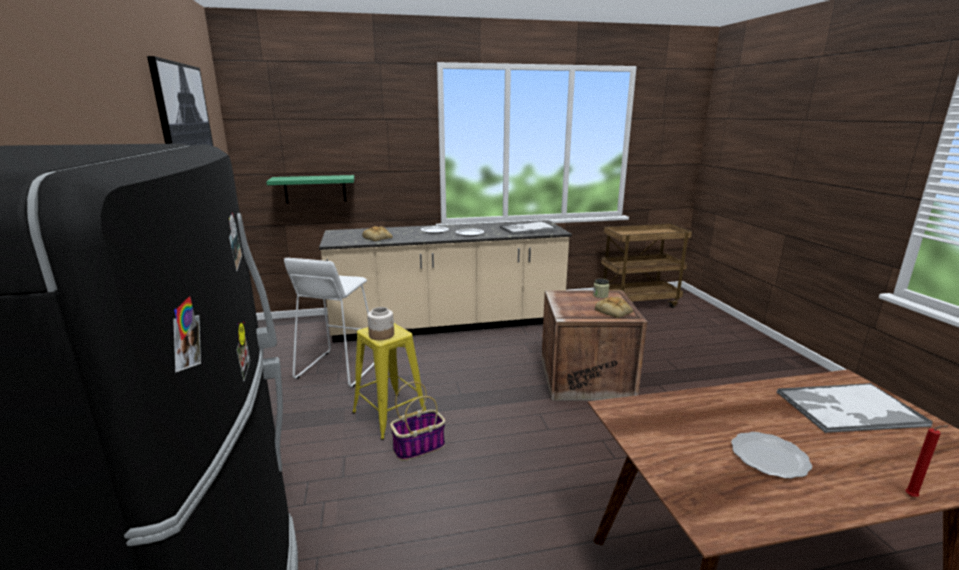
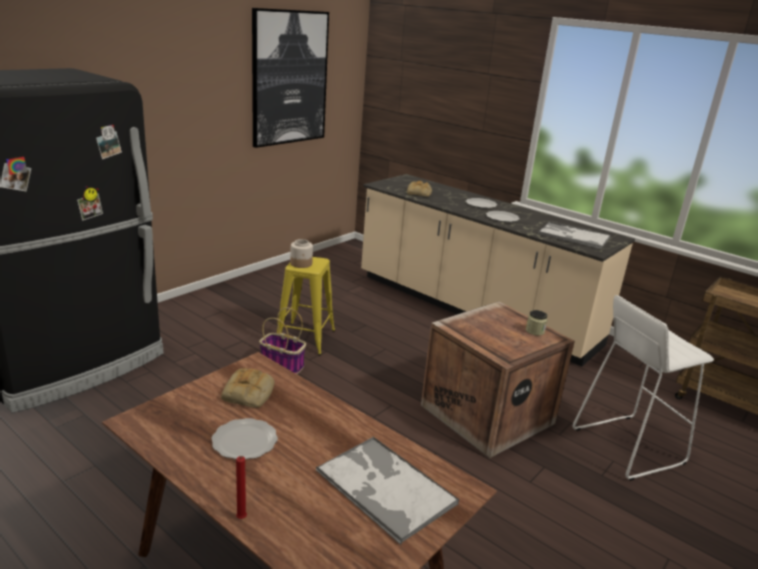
camera: 50 degrees right, 5 degrees up
green shelf [266,175,355,204] -> none
white stool [284,258,374,388] -> white stool moved to [573,295,714,481]
bread [595,297,633,318] -> bread moved to [221,368,275,408]

